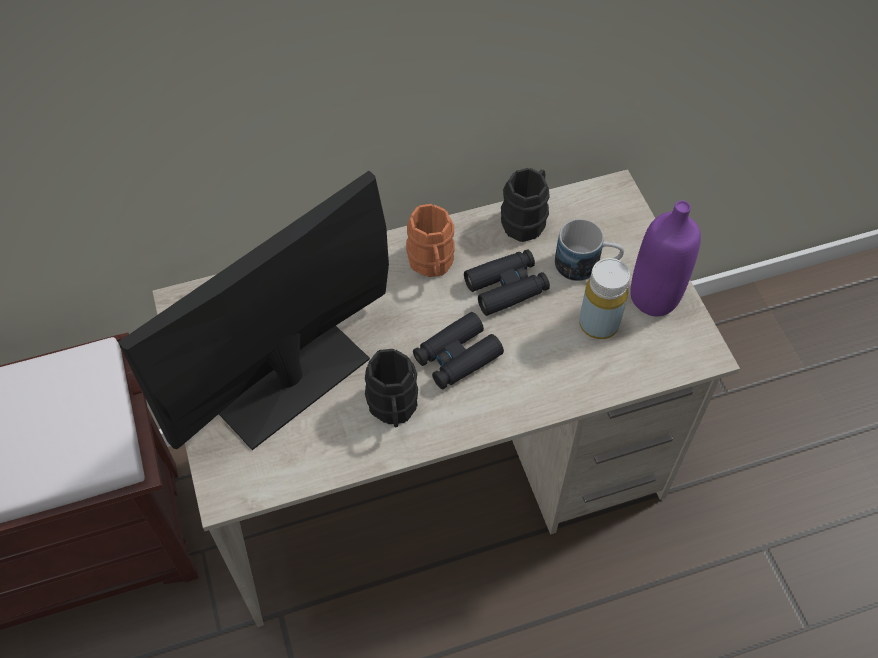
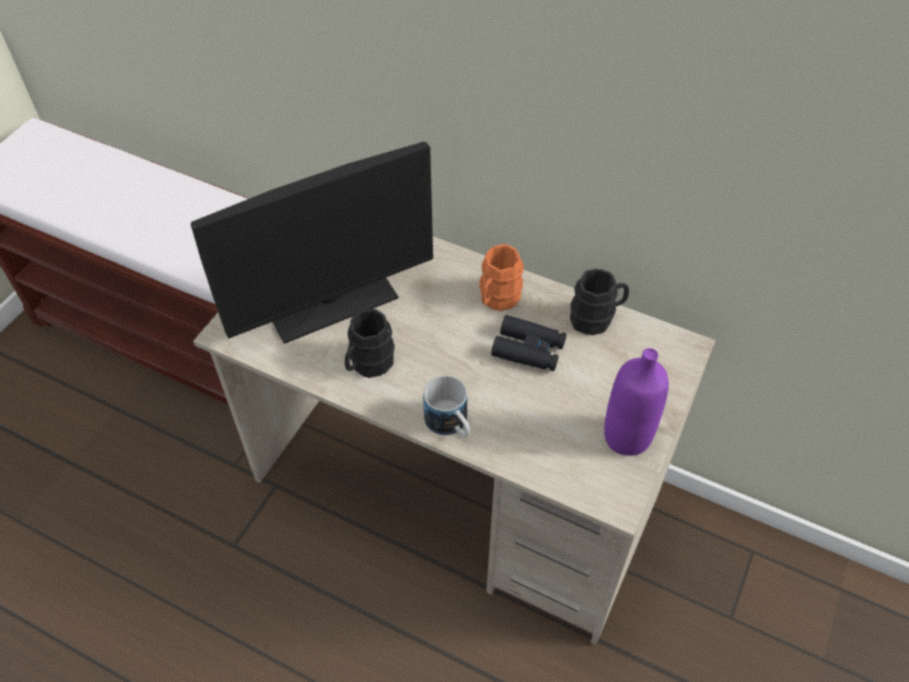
camera: 45 degrees right, 5 degrees down
monitor [118,171,389,450] -> monitor turned 150 degrees clockwise [191,142,433,344]
black binoculars [413,312,504,389] -> none
mug [555,219,624,281] -> mug moved to [423,376,470,436]
yellow bottle [579,258,630,339] -> none

